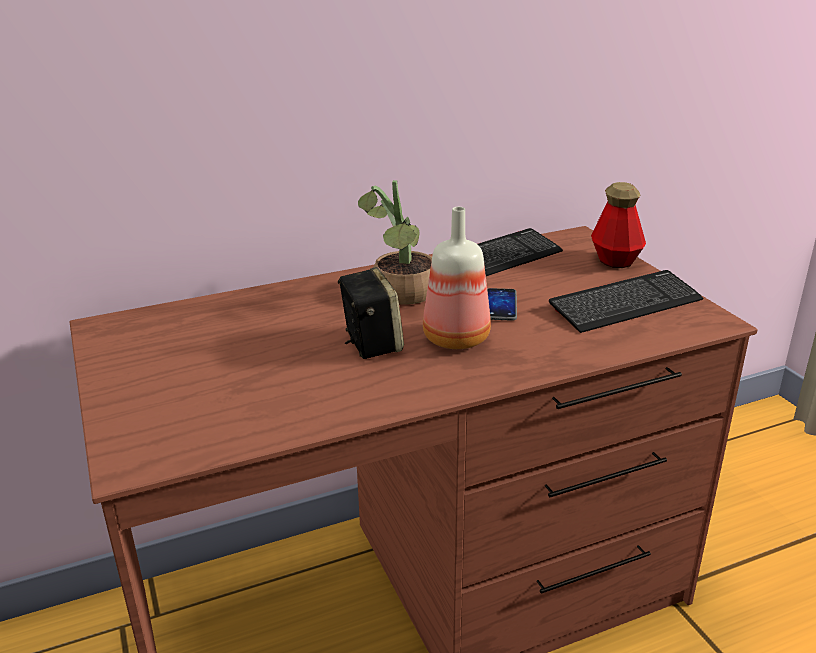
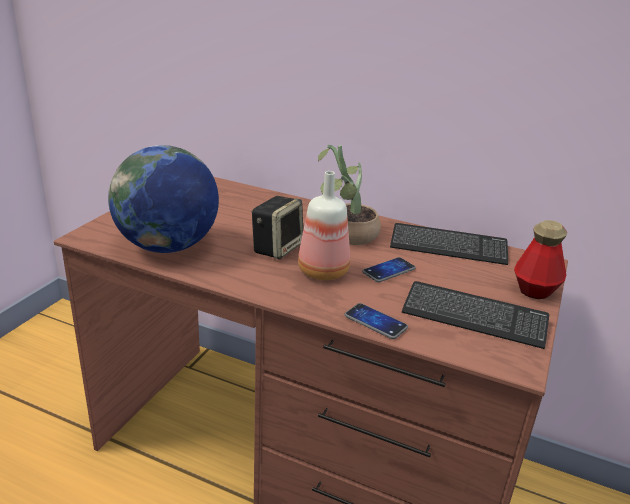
camera: 45 degrees right, 0 degrees up
none -> globe [108,145,219,253]
none -> phone [345,303,408,339]

